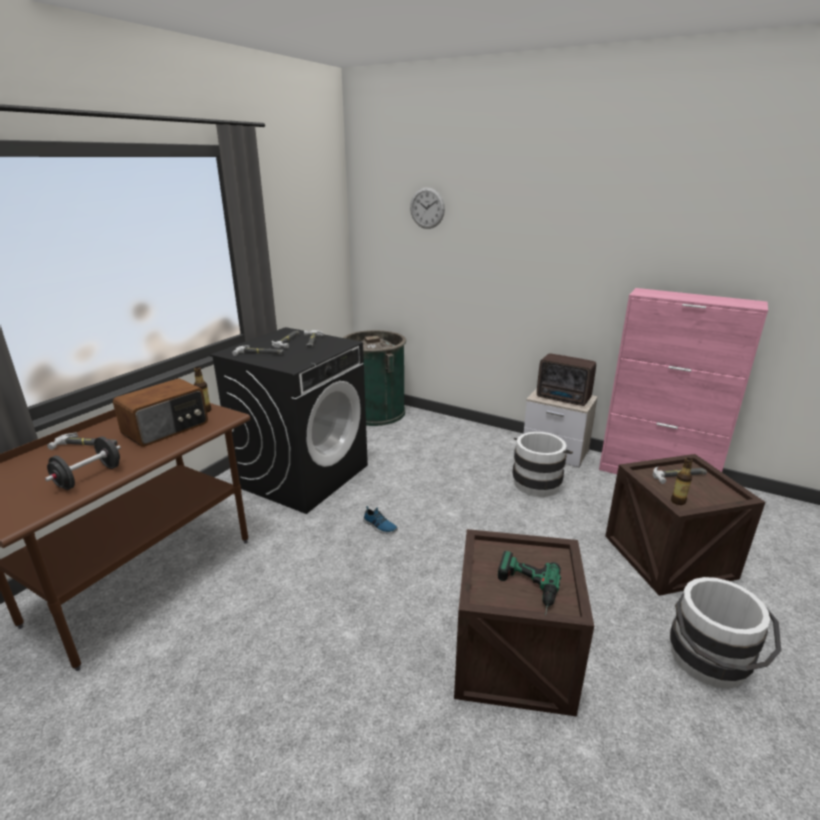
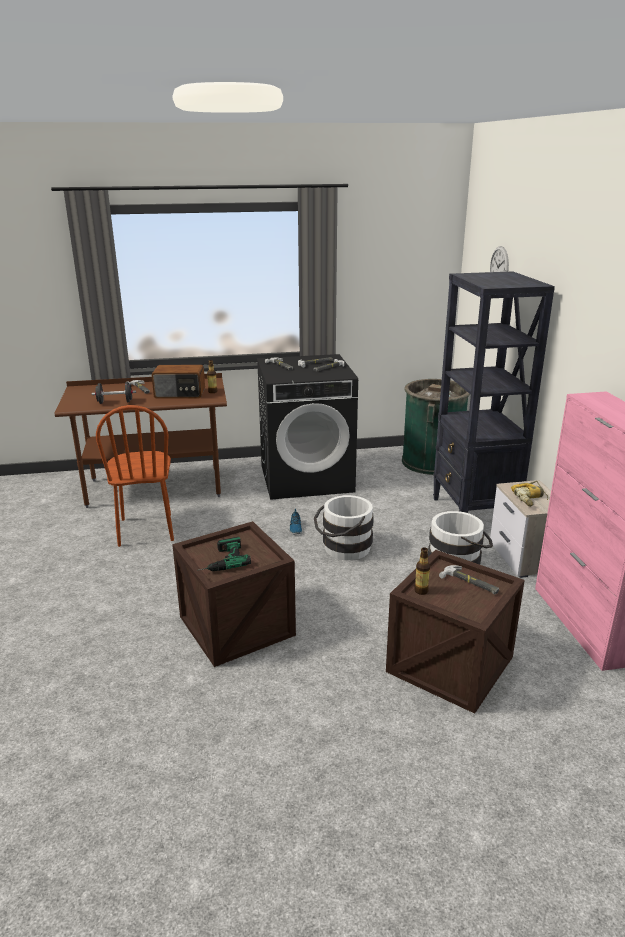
camera: 50 degrees right, 0 degrees up
radio [537,353,596,406] -> power drill [511,481,548,507]
white bucket [670,577,781,688] -> white bucket moved to [314,495,374,560]
none -> brown chair [96,405,174,547]
none -> black bookcase [433,271,555,513]

